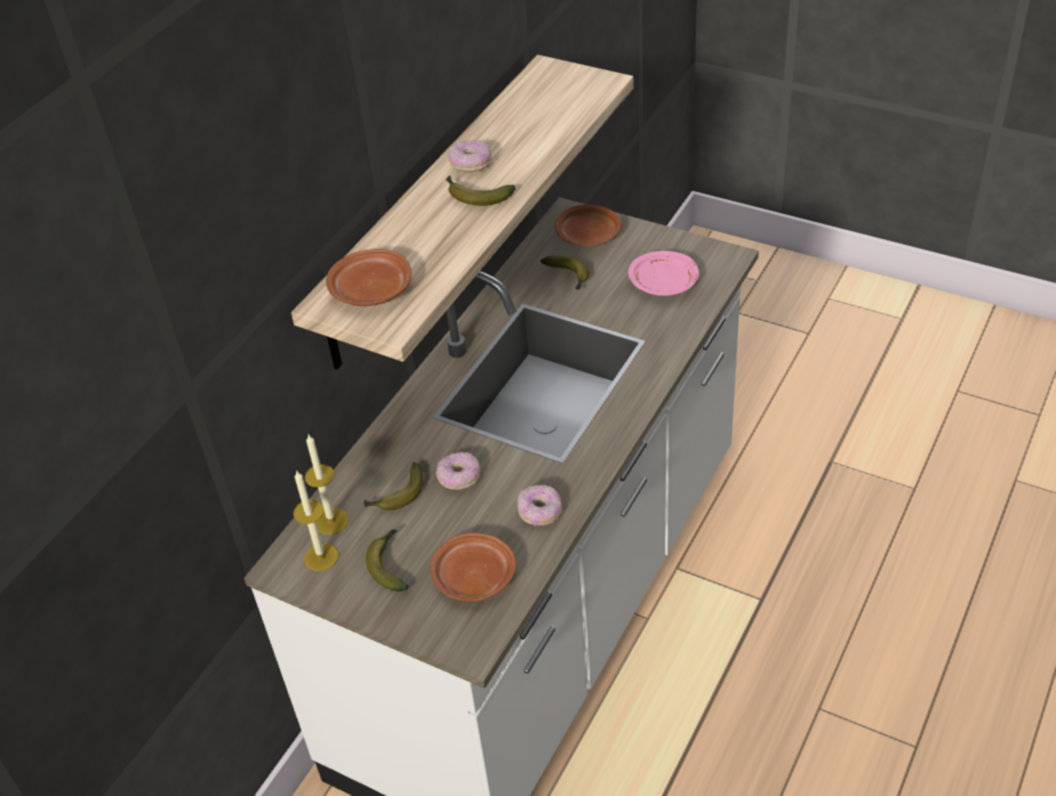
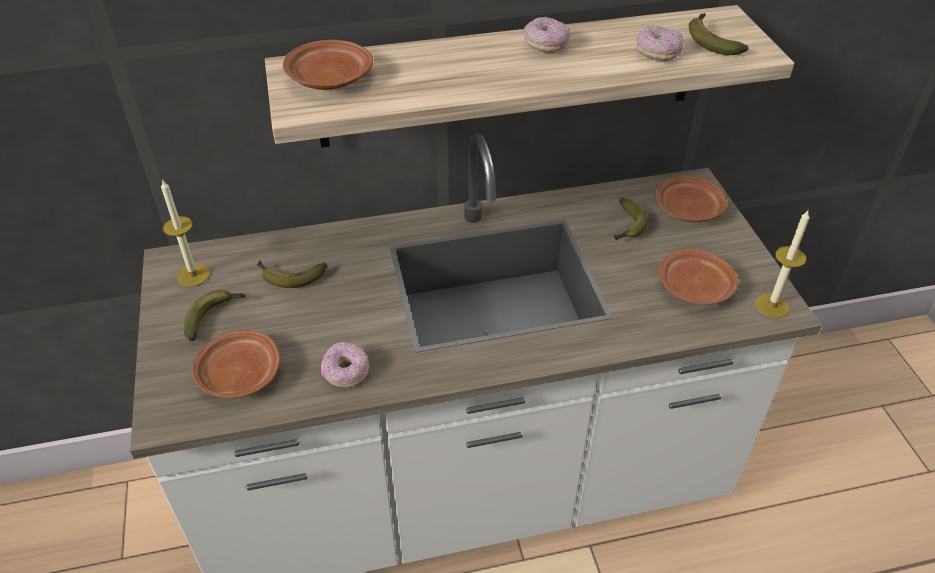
camera: 45 degrees right, 0 degrees up
candle [304,434,349,535] -> candle moved to [755,209,810,318]
donut [436,452,481,490] -> donut moved to [636,25,684,61]
banana [446,175,516,206] -> banana moved to [689,13,749,55]
pink plate [628,251,699,296] -> brown plate [659,249,739,305]

